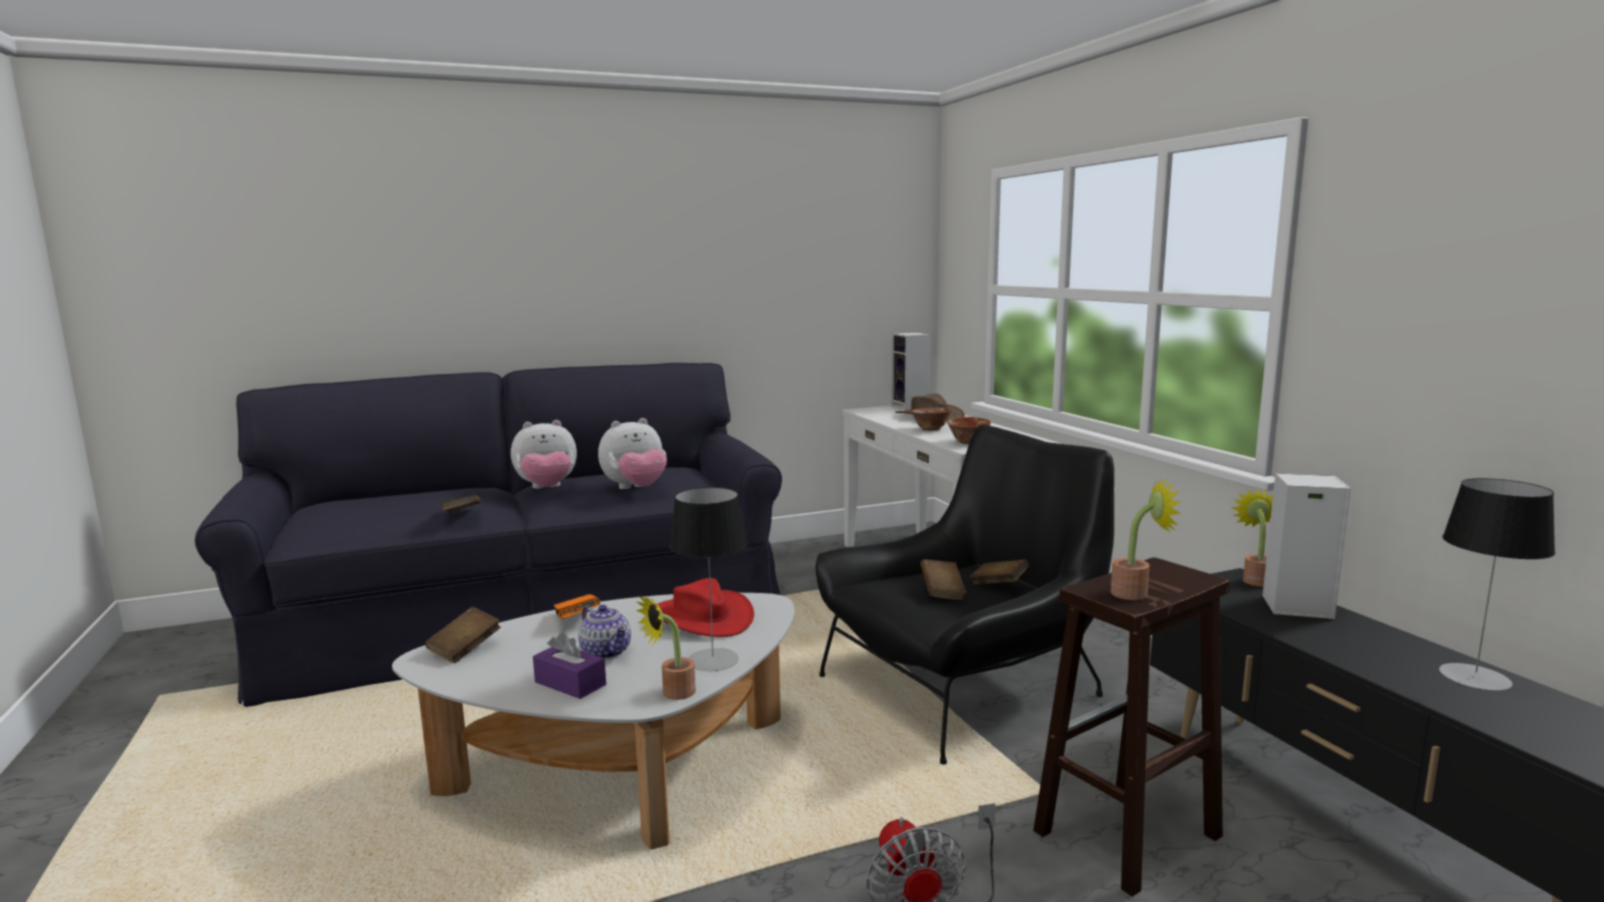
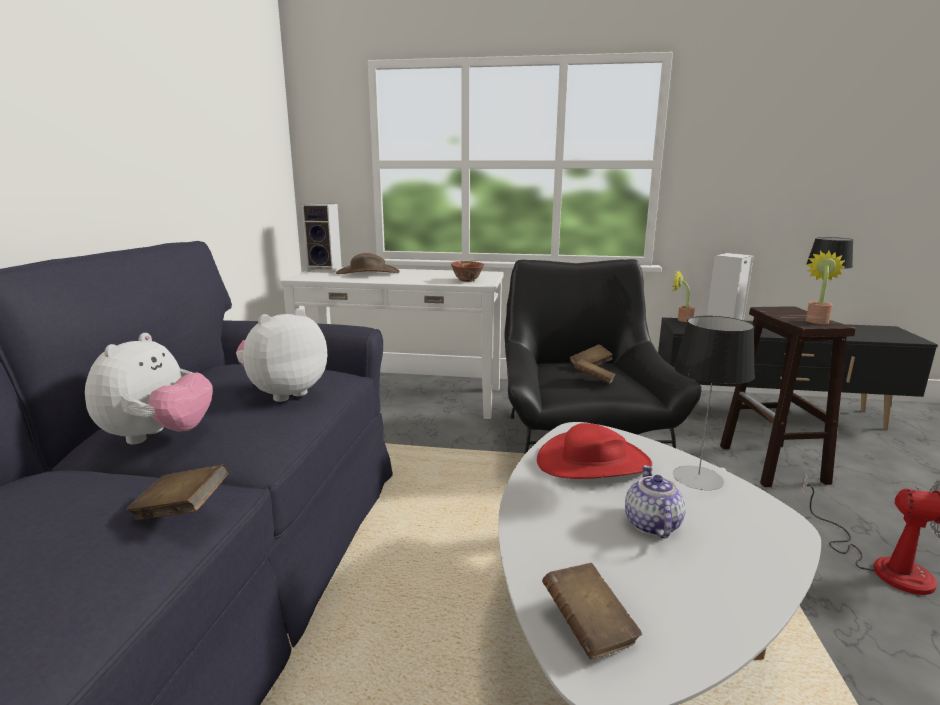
camera: 60 degrees left, 5 degrees up
purple tissue box [533,632,606,699] -> none
orange book [553,594,600,619] -> none
teapot [578,605,631,659] -> teapot turned 75 degrees counterclockwise [625,465,686,539]
plush toy [598,418,667,489] -> plush toy turned 135 degrees counterclockwise [236,308,327,402]
potted plant [636,595,696,700] -> none
bowl [911,407,951,431] -> none

